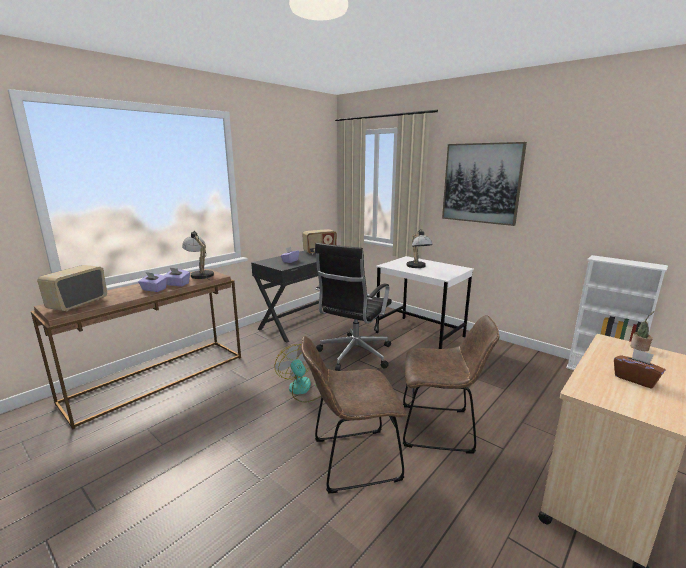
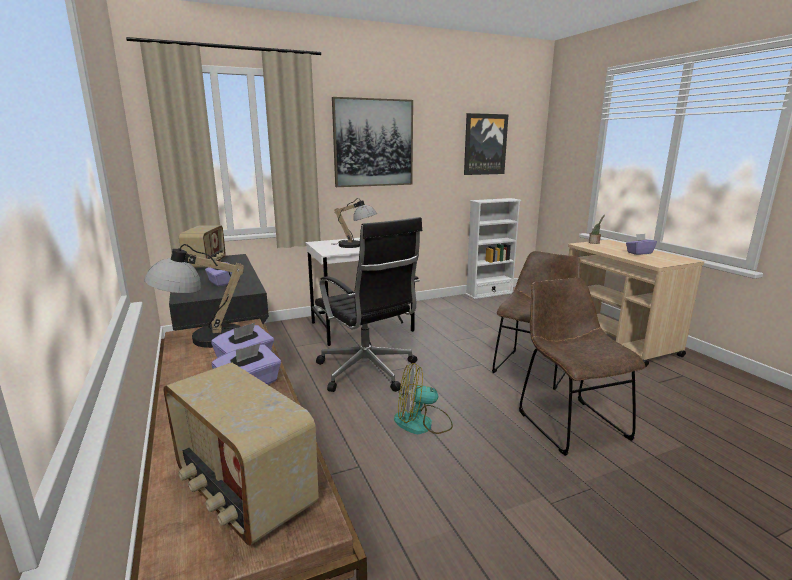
camera: 65 degrees left, 0 degrees up
brown chair [301,336,406,493] -> brown chair turned 150 degrees clockwise [519,278,646,456]
brown tissue box [614,348,665,389] -> purple tissue box [626,234,657,255]
none -> picture [464,113,509,175]

